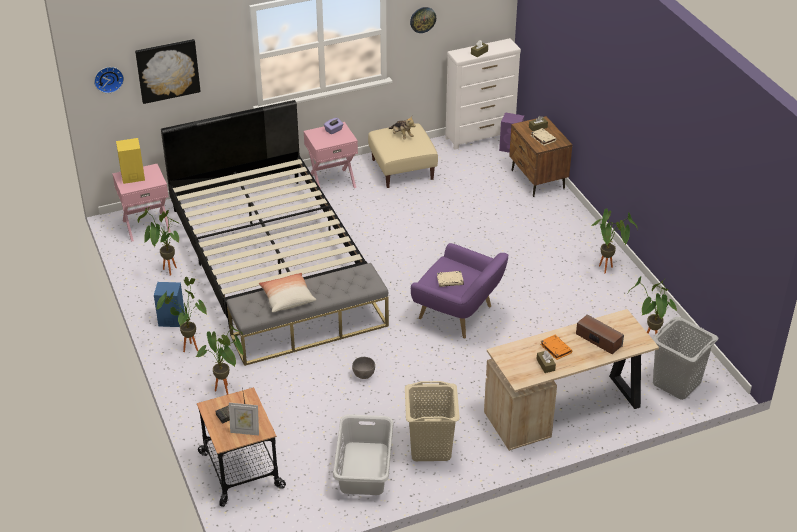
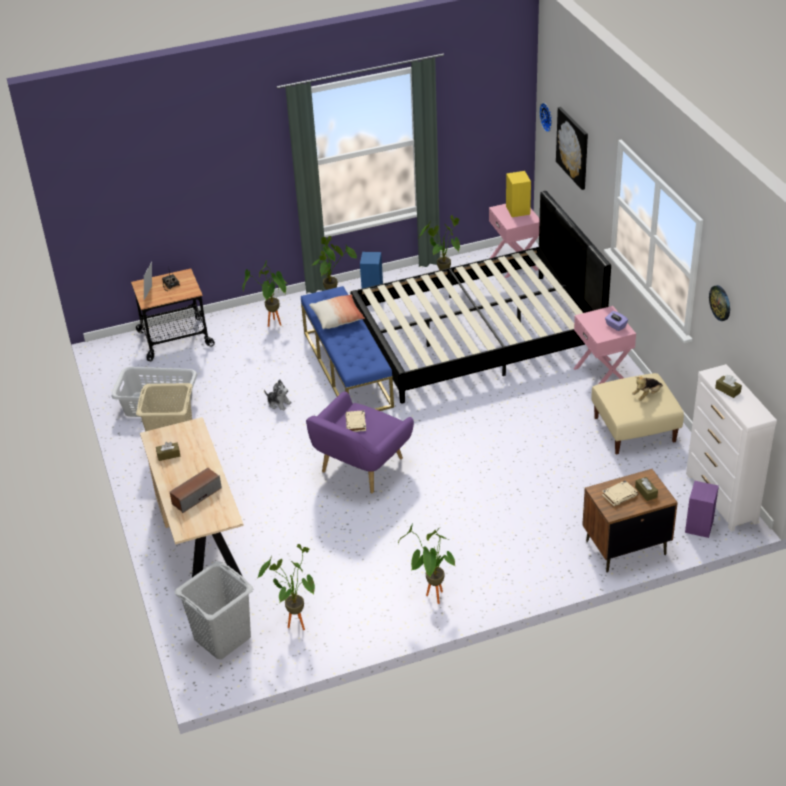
camera: 95 degrees right, 0 degrees up
grey bench [227,263,389,366] -> blue bench [301,286,394,411]
grey bowl [352,357,375,379] -> plush toy [264,379,292,410]
orange book [540,335,572,360] -> none

